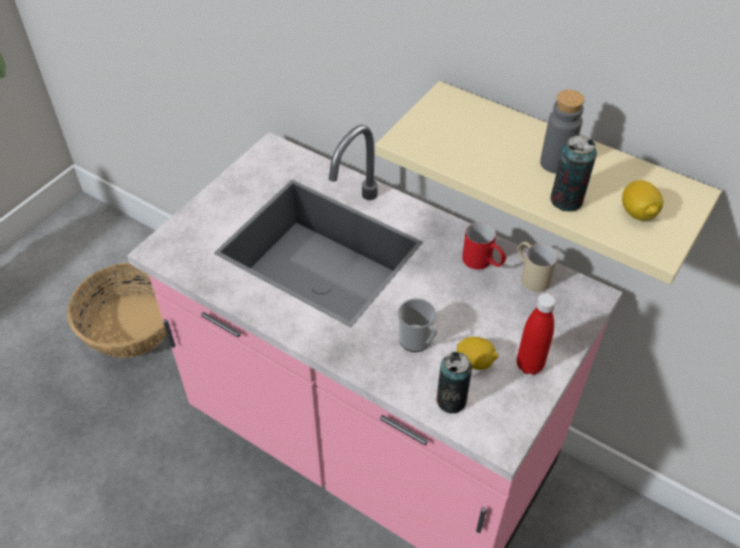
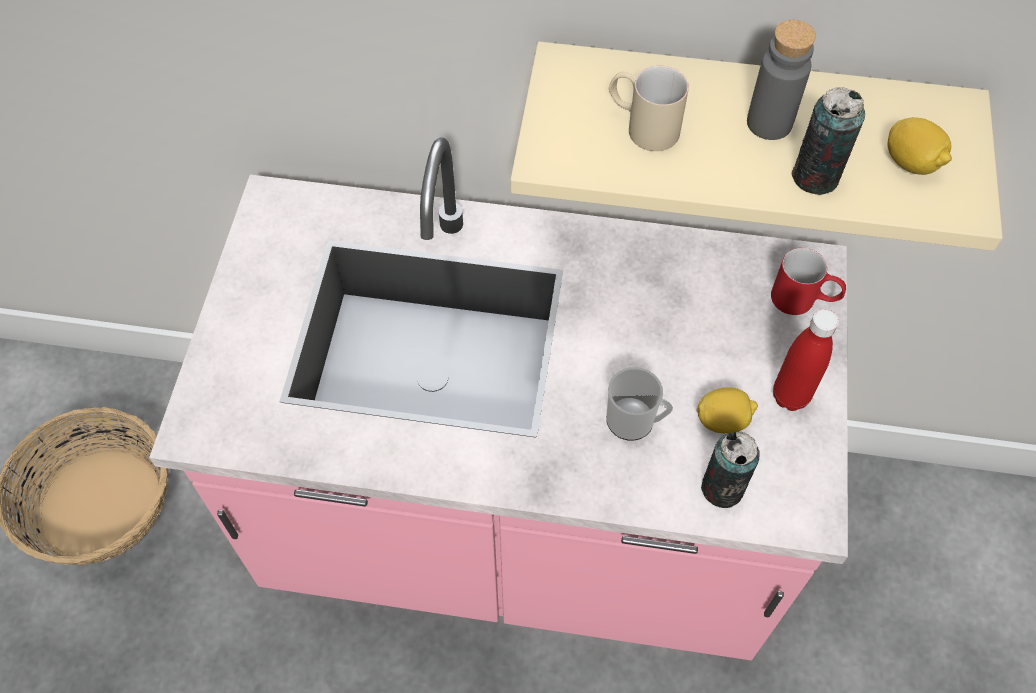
camera: 25 degrees left, 10 degrees up
red mug [462,222,506,270] -> red mug moved to [771,248,846,315]
beige mug [517,241,558,292] -> beige mug moved to [609,66,689,151]

